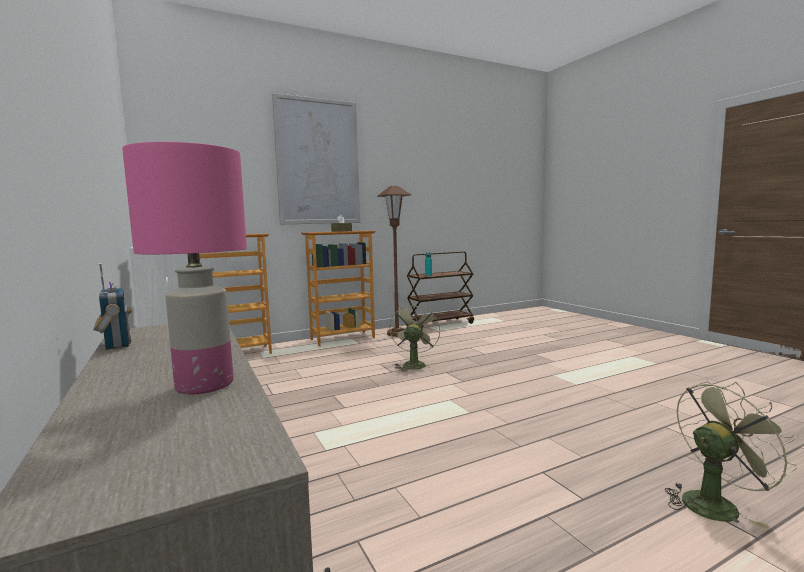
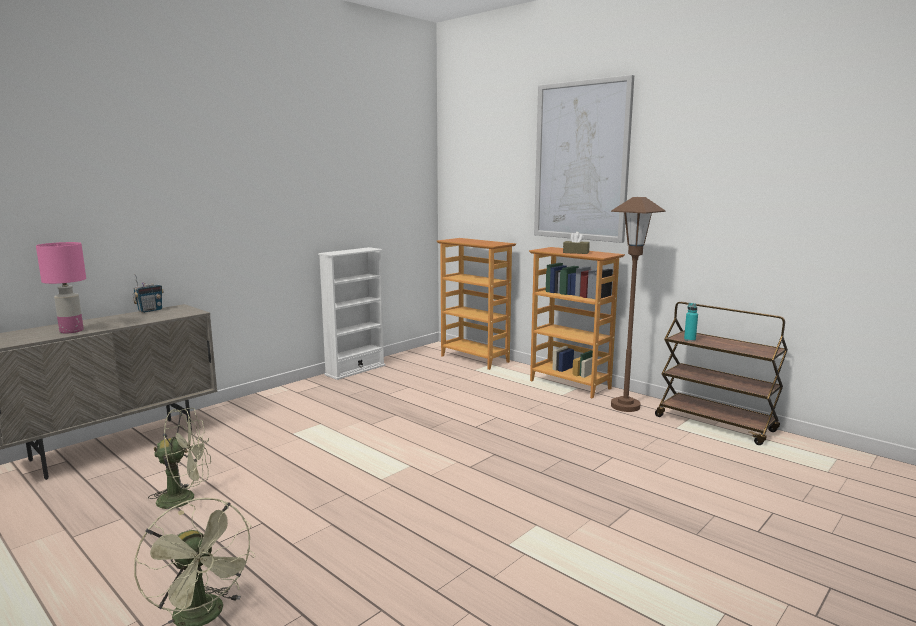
camera: 70 degrees right, 5 degrees up
green fan [389,303,440,372] -> green fan moved to [148,408,211,515]

